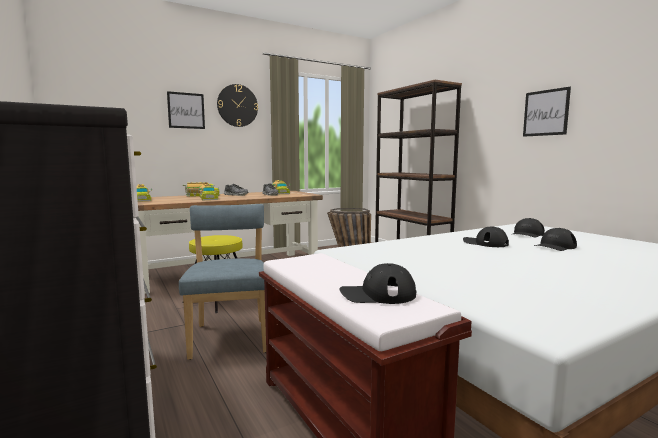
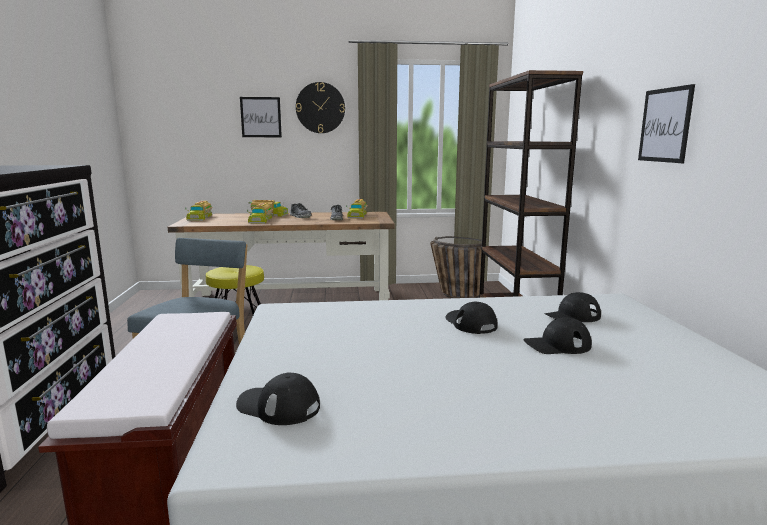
camera: 25 degrees right, 5 degrees up
black cap [340,263,416,304] -> black cap moved to [236,373,320,425]

